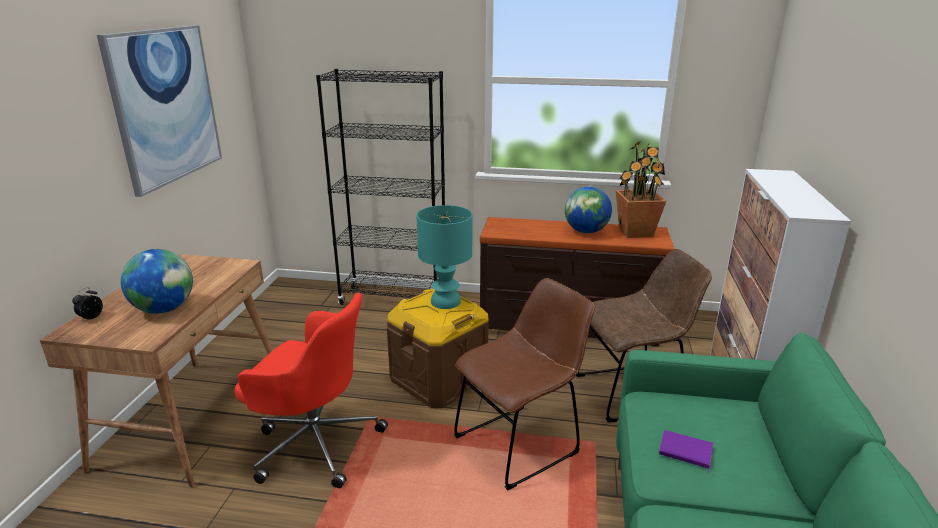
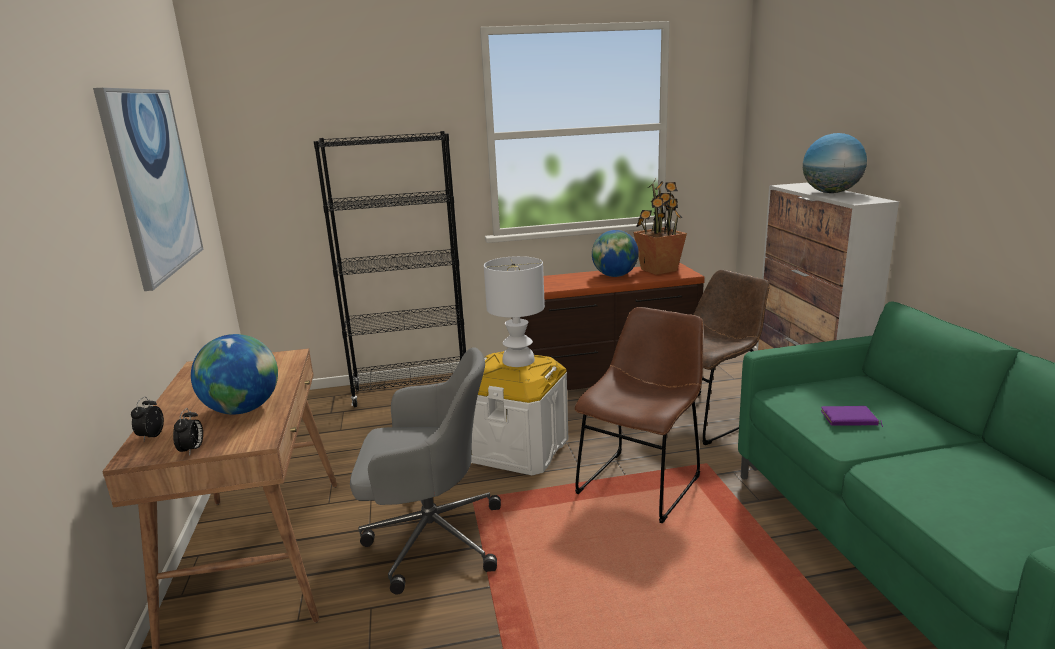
camera: 20 degrees left, 5 degrees down
red office chair [234,293,388,488] -> grey office chair [350,347,501,594]
brown storage box [387,289,489,408] -> white storage box [471,351,568,475]
turquoise table lamp [416,205,472,309] -> white table lamp [484,256,545,367]
none -> alarm clock [173,408,203,455]
none -> globe [803,133,867,193]

